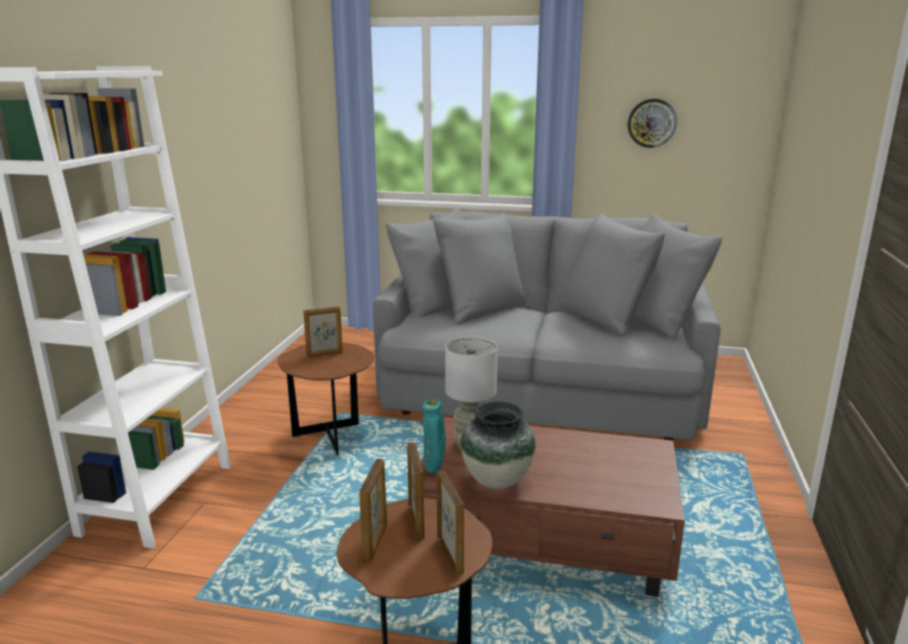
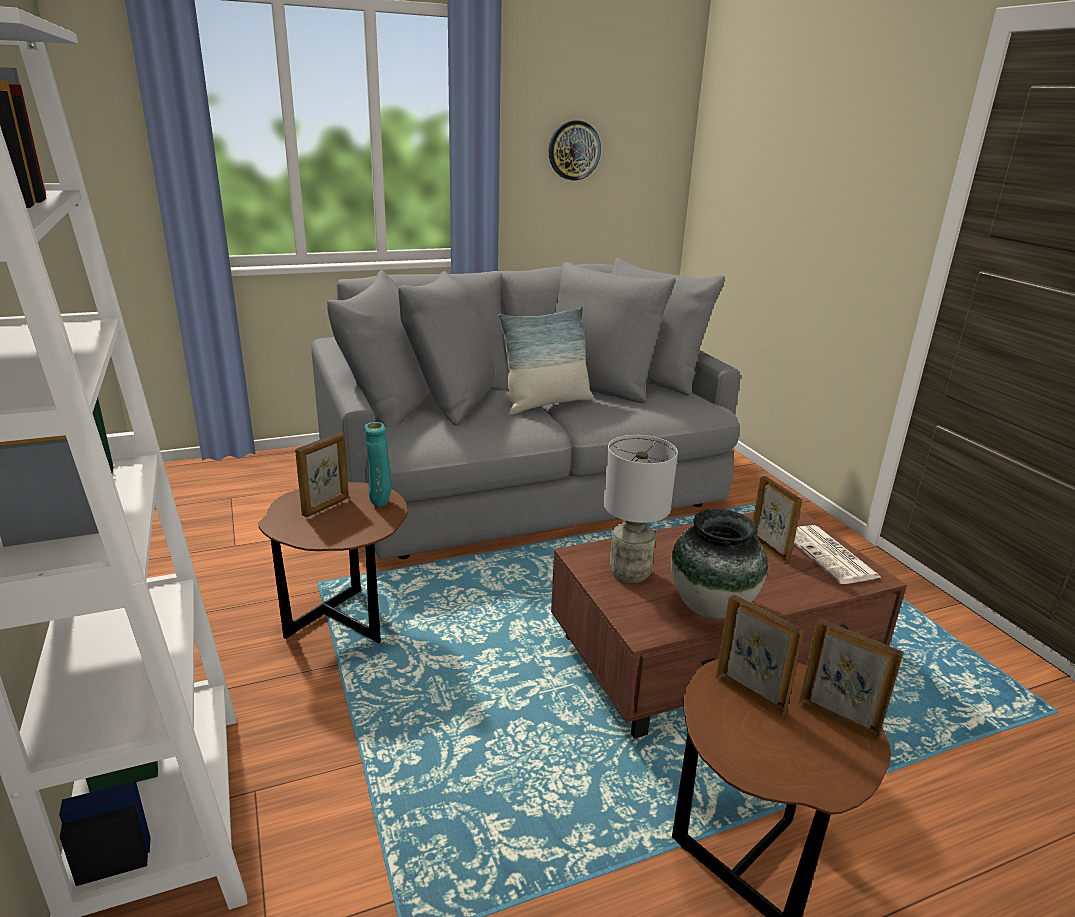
camera: 35 degrees left, 5 degrees up
picture frame [359,459,387,562] -> picture frame moved to [753,476,802,565]
turquoise vase [423,399,446,473] -> turquoise vase moved to [365,422,391,507]
none -> pillow [498,307,594,415]
none -> newspaper [794,525,882,584]

